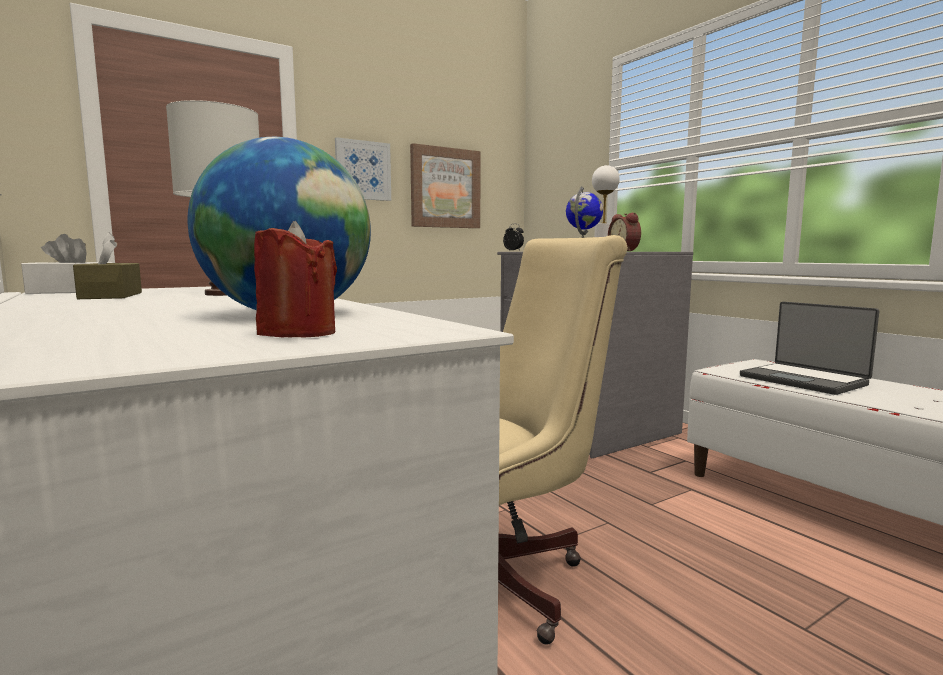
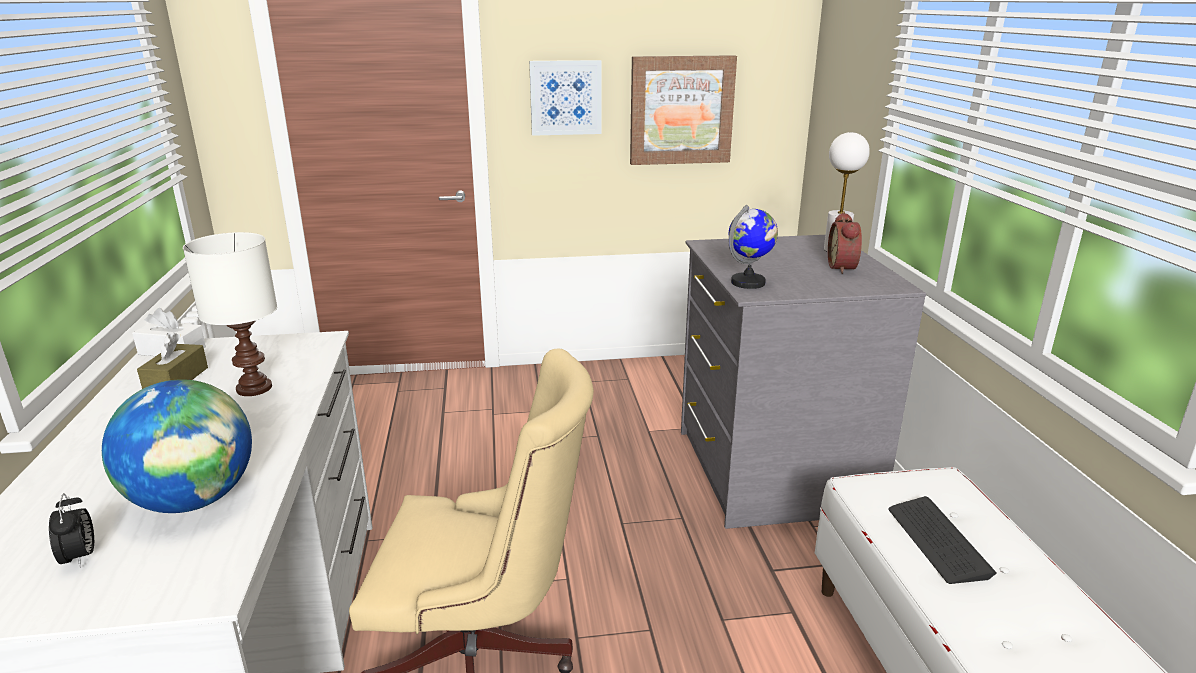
camera: 25 degrees right, 15 degrees up
red candle [254,221,337,338] -> none
alarm clock [503,224,524,251] -> alarm clock moved to [49,493,94,568]
laptop [740,302,879,395] -> keyboard [888,496,997,584]

